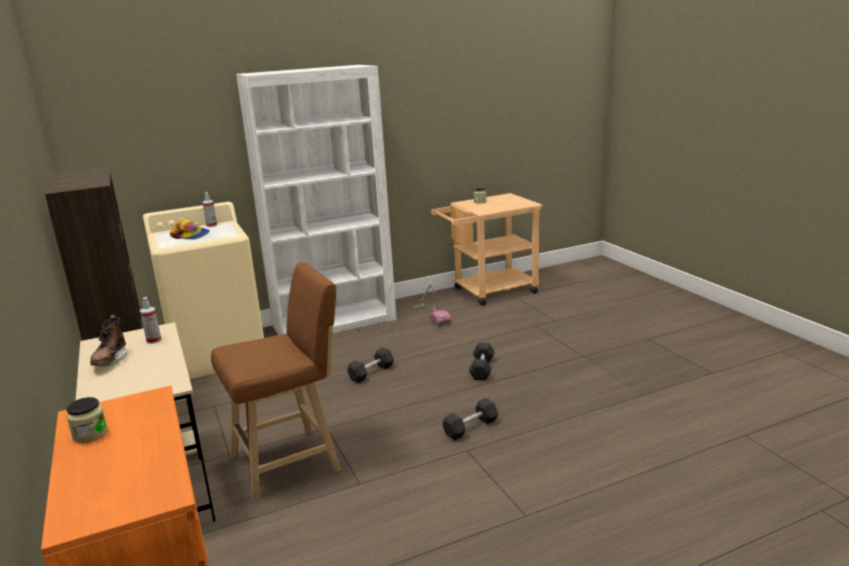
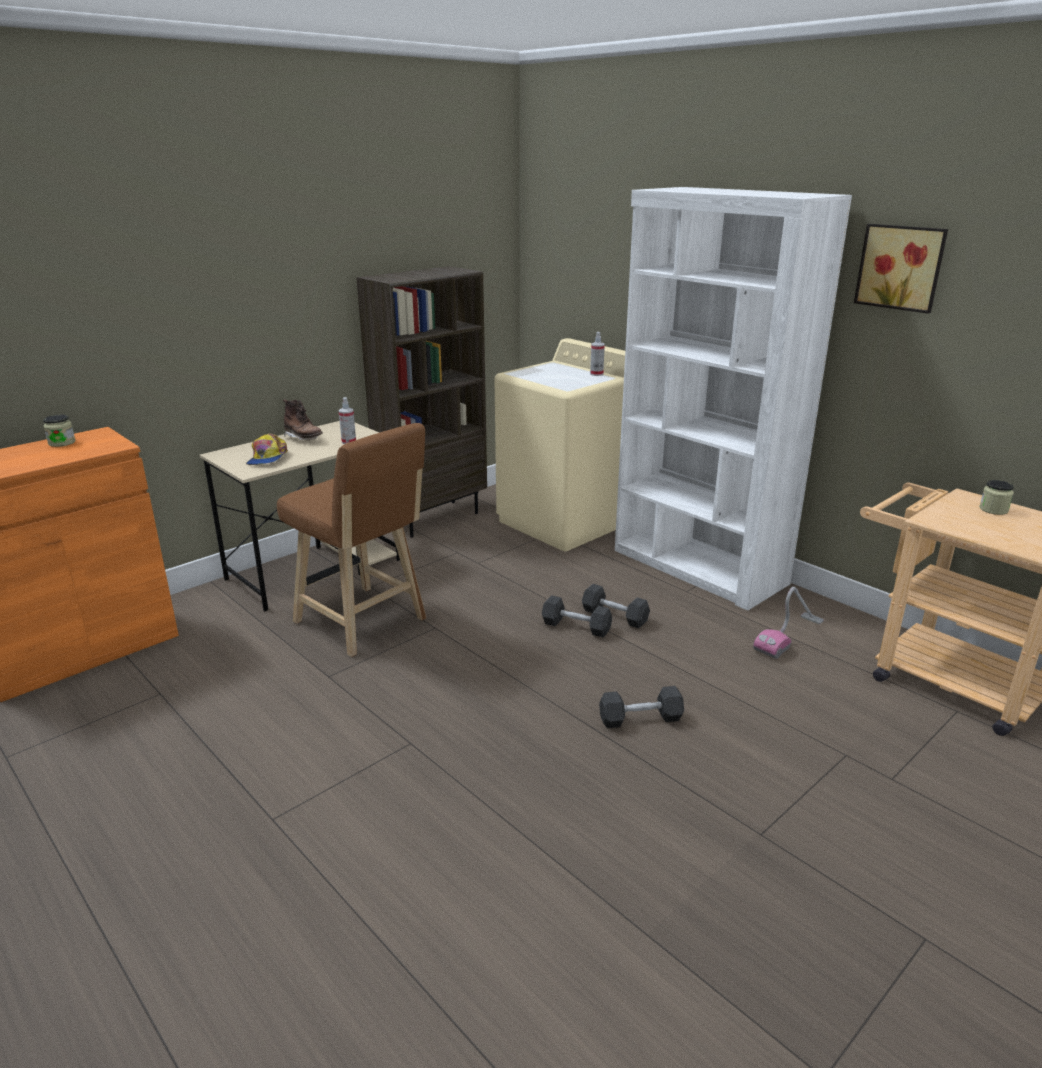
camera: 70 degrees right, 5 degrees up
brown boot [90,315,127,366] -> brown boot turned 120 degrees counterclockwise [283,399,323,440]
cap [170,219,210,240] -> cap moved to [246,434,288,465]
grey dumbbell [442,398,498,440] -> grey dumbbell moved to [582,584,650,629]
none -> picture [854,224,948,314]

